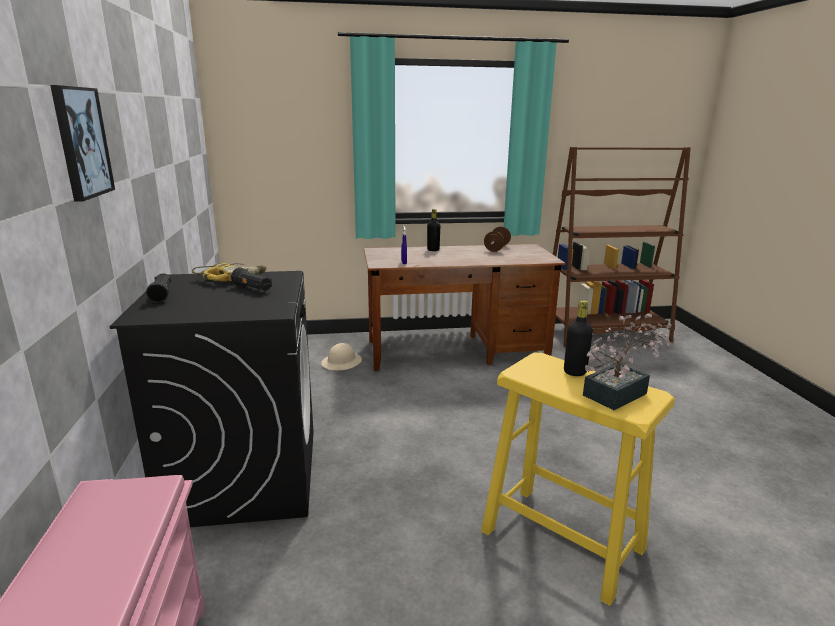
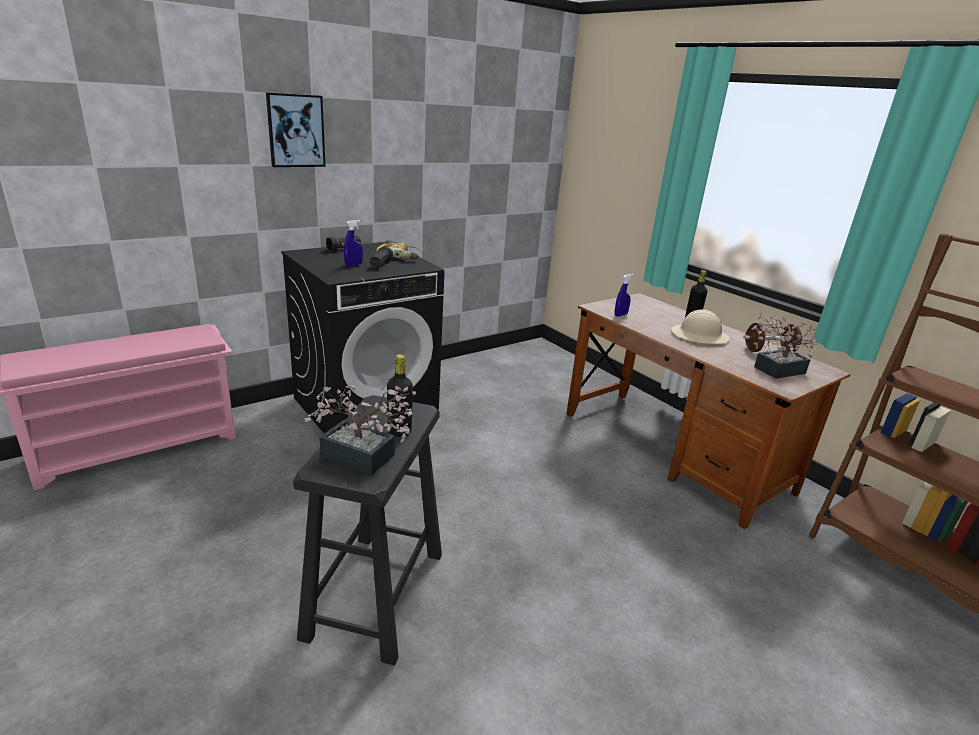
camera: 60 degrees right, 5 degrees up
beige hard hat [321,343,362,370] -> beige hard hat moved to [671,310,730,344]
yellow stool [481,352,675,606] -> black stool [293,395,442,665]
none -> blue spray bottle [344,220,363,266]
none -> potted plant [752,312,818,379]

